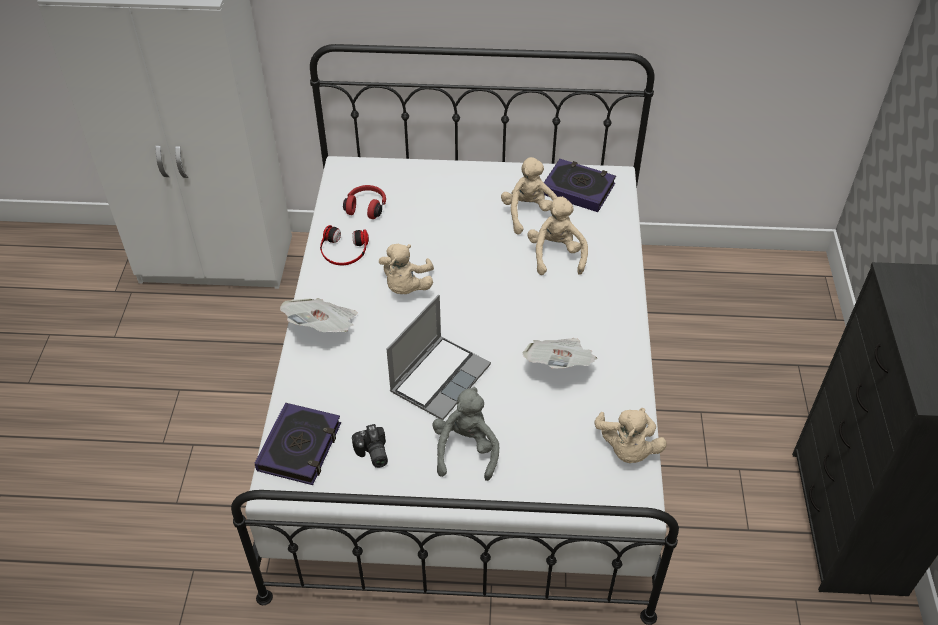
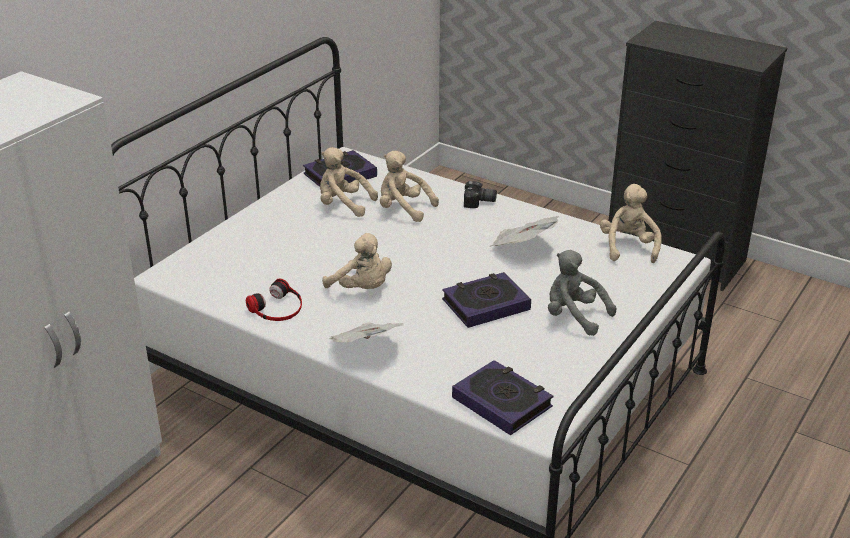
camera: 60 degrees left, 15 degrees down
red headphones [343,185,386,219] -> none
camera [352,424,388,468] -> camera moved to [464,181,497,208]
laptop [387,295,491,420] -> book [442,272,531,328]
beige plush toy [594,408,667,463] -> beige plush toy turned 120 degrees counterclockwise [600,184,662,263]

